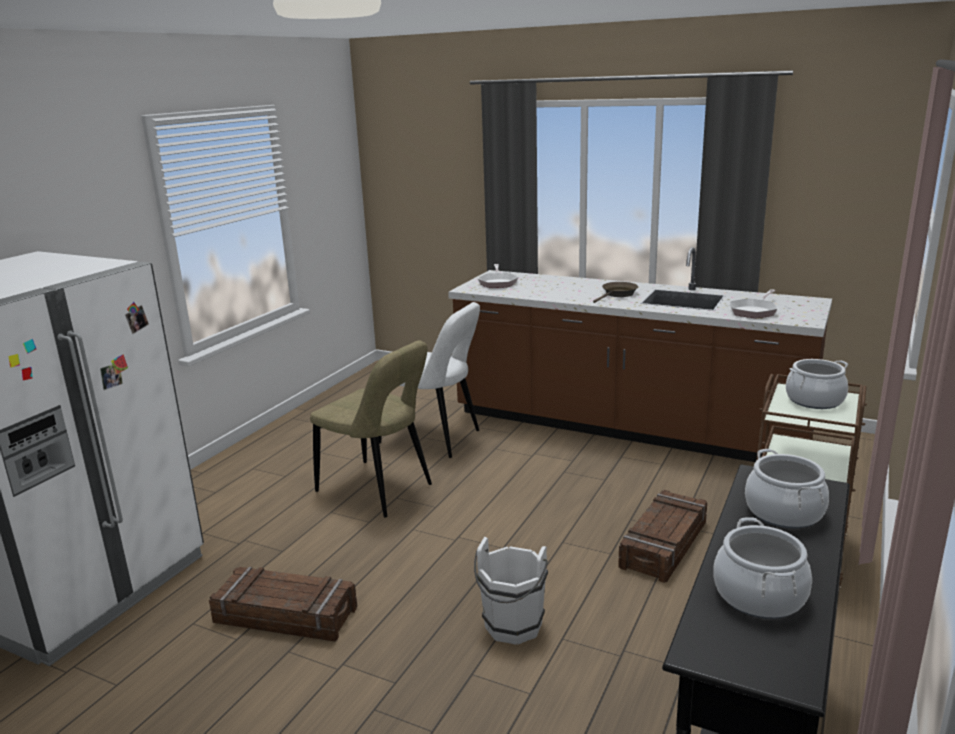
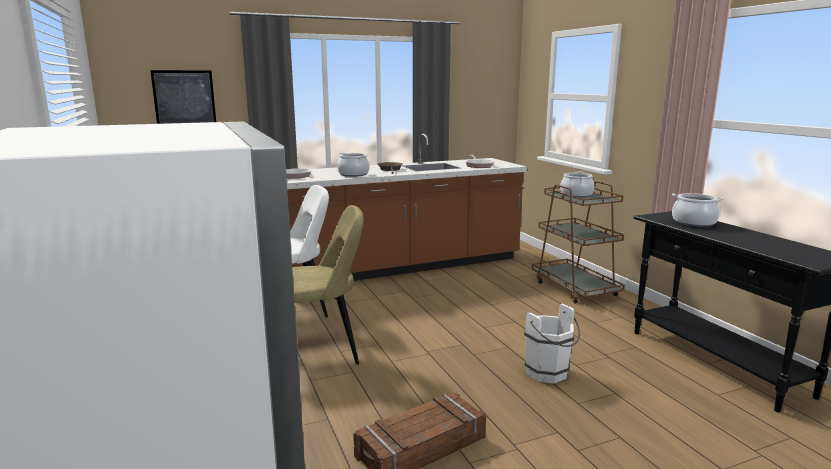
camera: 50 degrees left, 5 degrees down
crate [618,490,707,583] -> none
cooking pot [713,517,812,619] -> cooking pot moved to [337,153,370,177]
none -> picture [150,70,216,124]

